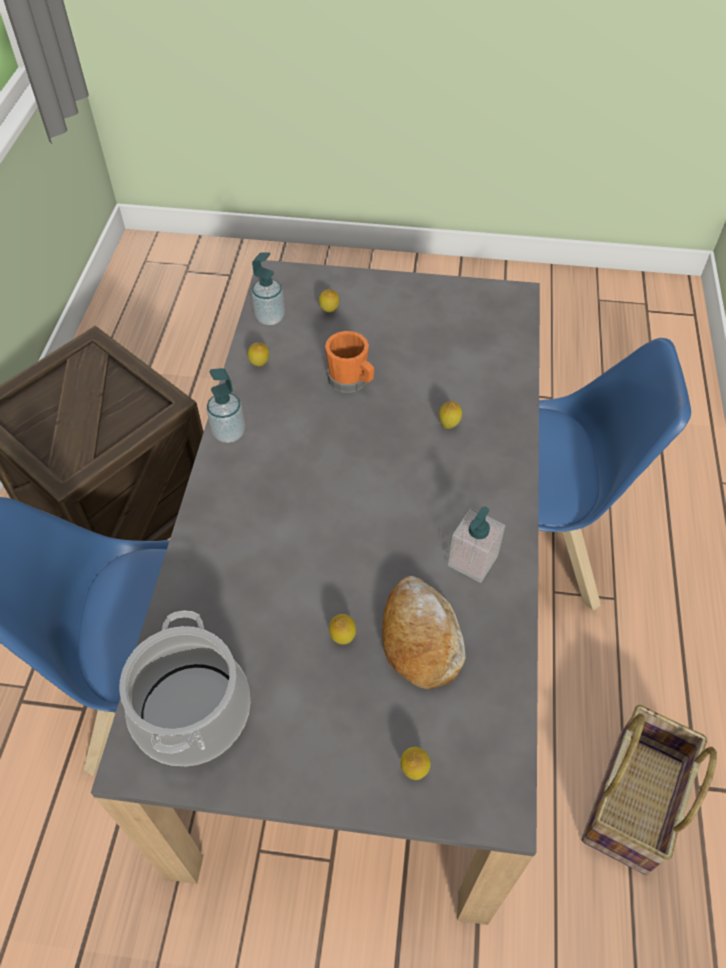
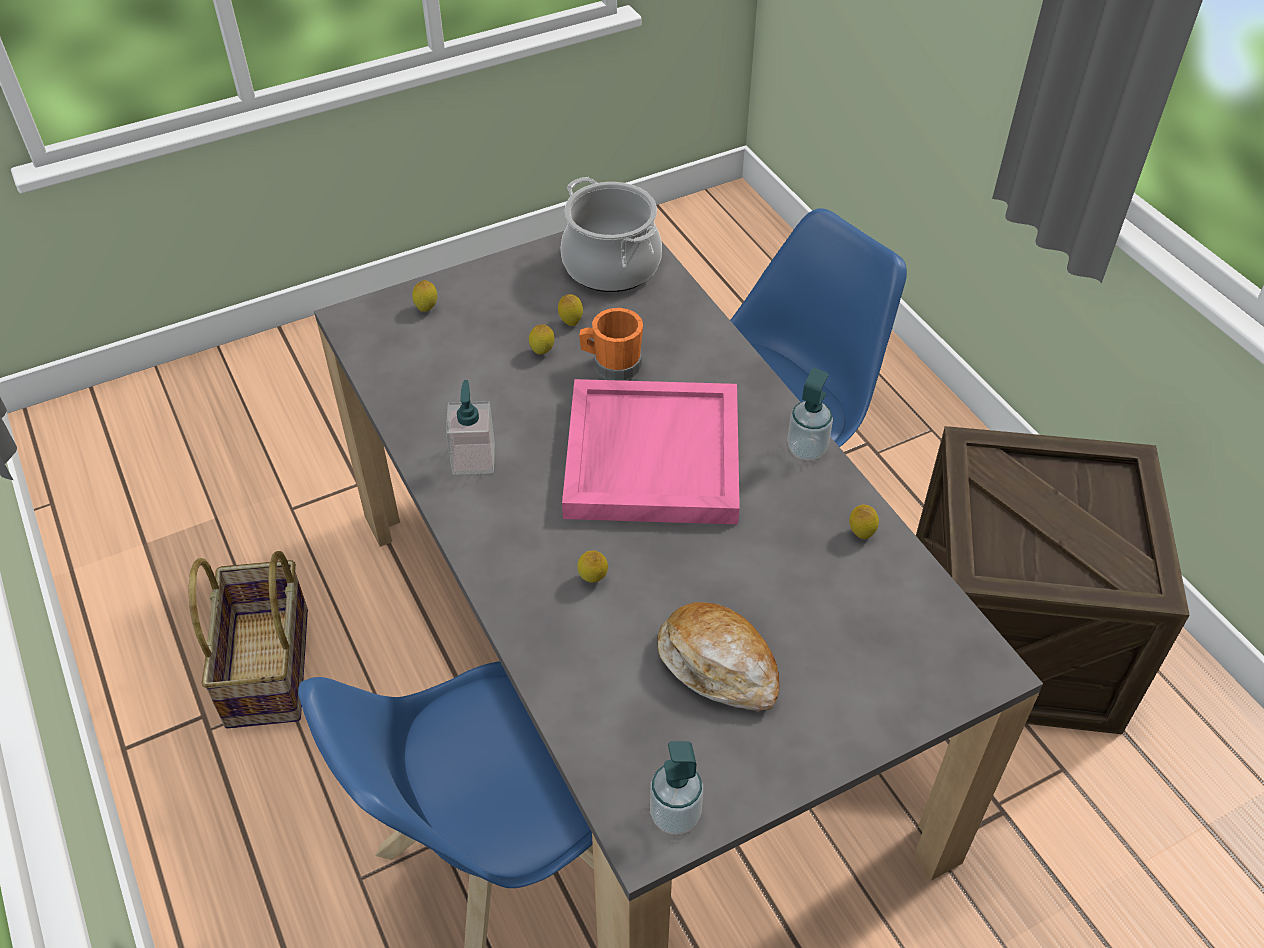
camera: 145 degrees right, 5 degrees down
soap dispenser [251,252,285,325] -> soap dispenser moved to [650,741,703,835]
lemon [319,289,339,313] -> lemon moved to [558,294,583,326]
orange mug [325,331,374,393] -> orange mug moved to [579,308,643,381]
bread [382,576,466,689] -> bread moved to [658,602,780,711]
none -> pink tray [562,379,740,524]

